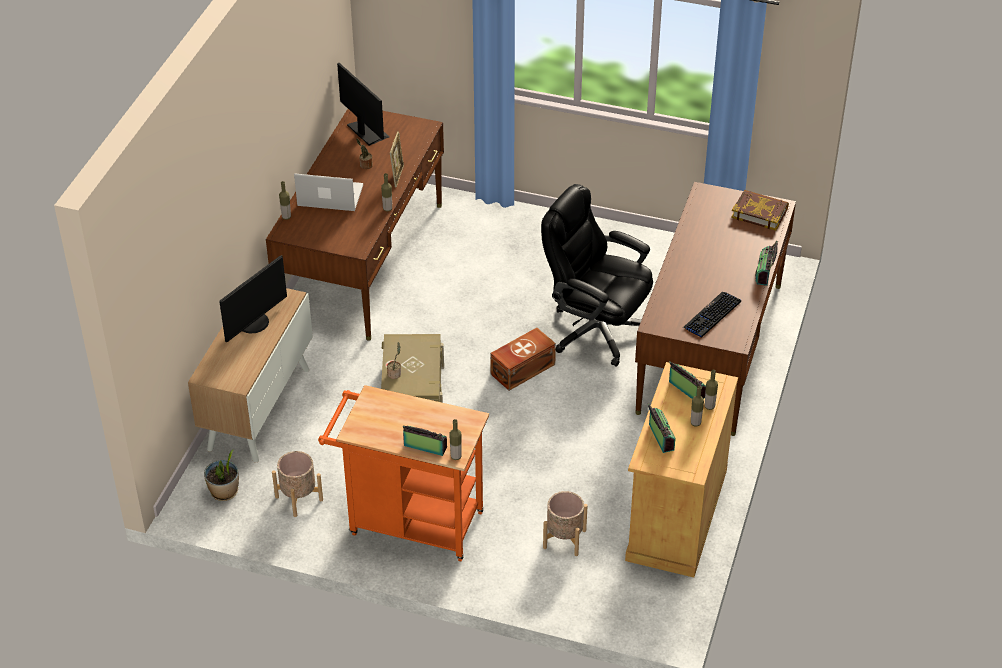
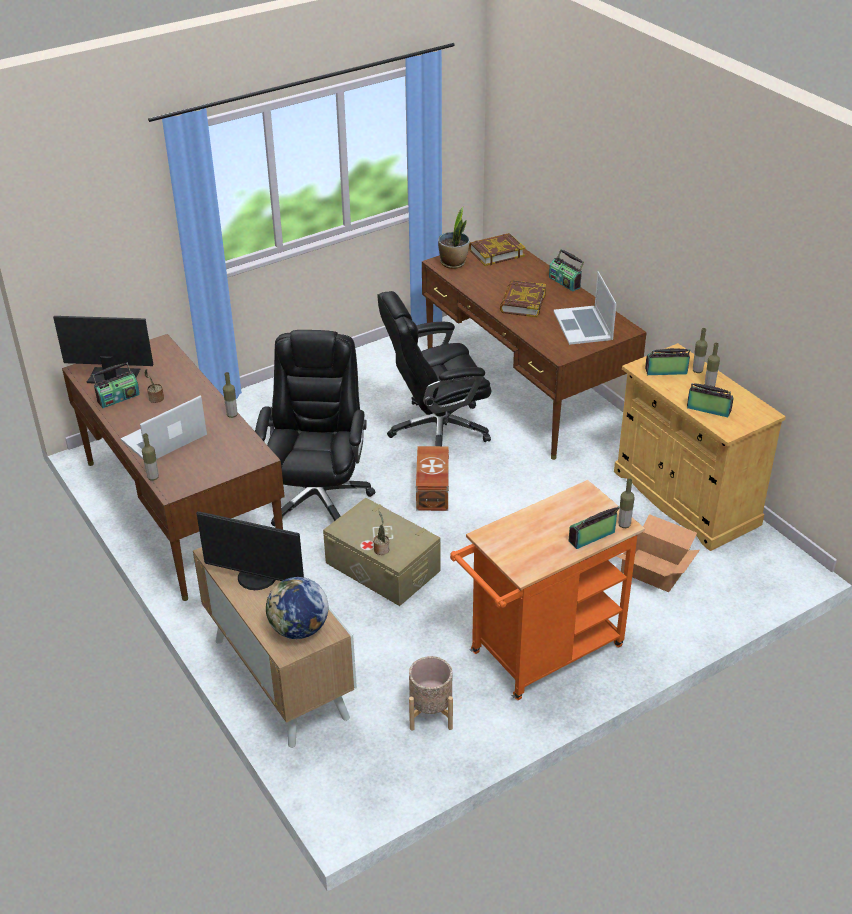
camera: 50 degrees left, 5 degrees down
potted plant [204,450,239,501] -> potted plant moved to [438,207,469,269]
monitor [219,255,287,342] -> monitor turned 120 degrees clockwise [196,511,304,590]
picture frame [390,131,404,188] -> none
beige planter [543,491,587,556] -> cardboard box [616,514,700,592]
keyboard [683,292,741,338] -> laptop [553,271,616,345]
none -> radio [92,362,140,408]
none -> black office chair [255,330,376,526]
none -> globe [266,577,328,639]
none -> book [500,280,546,317]

